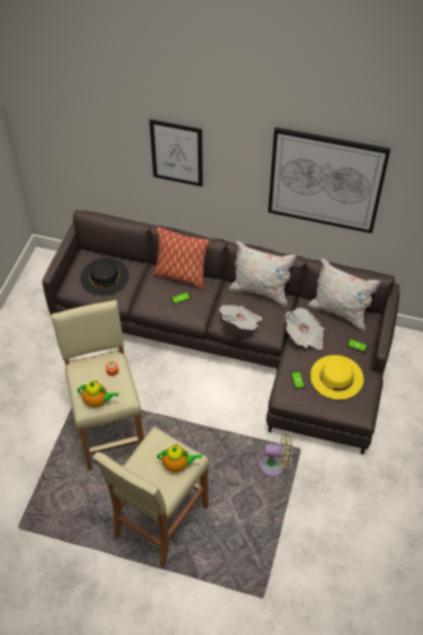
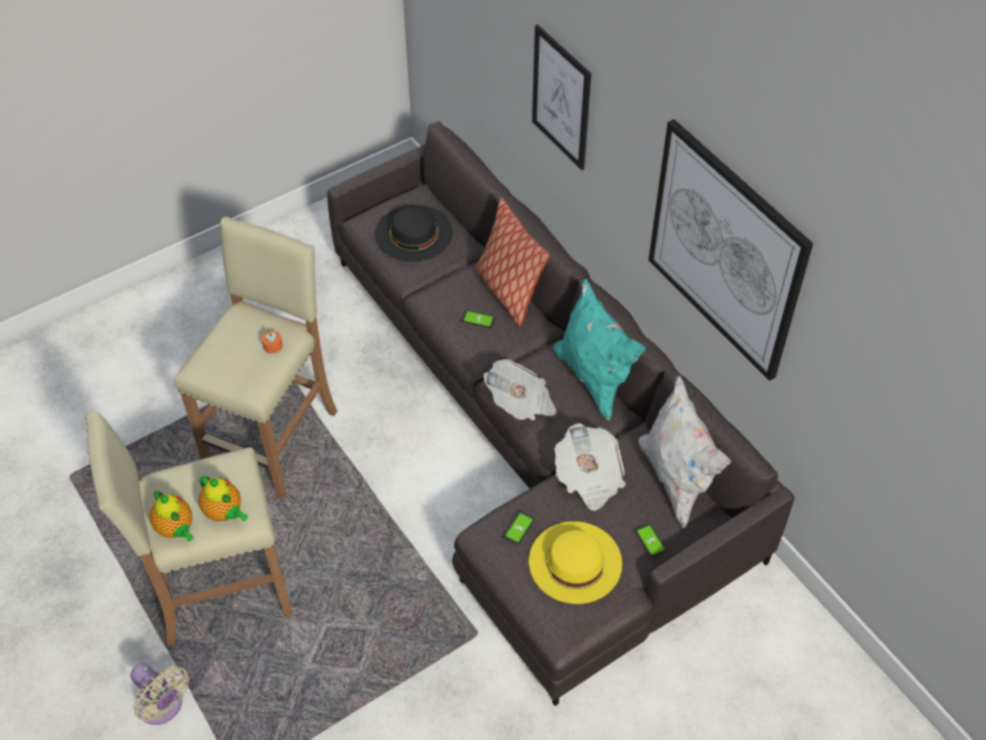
camera: 40 degrees right, 0 degrees up
teapot [77,381,119,407] -> teapot moved to [150,490,193,541]
white pillow [229,241,296,306] -> turquoise pillow [553,278,646,421]
beige fan [260,433,293,477] -> beige fan moved to [130,663,189,725]

